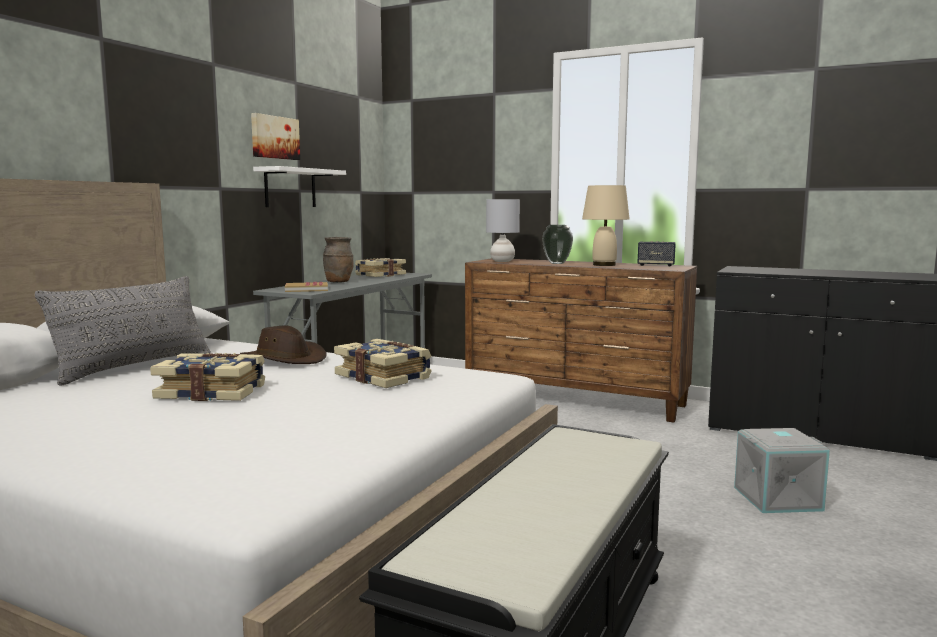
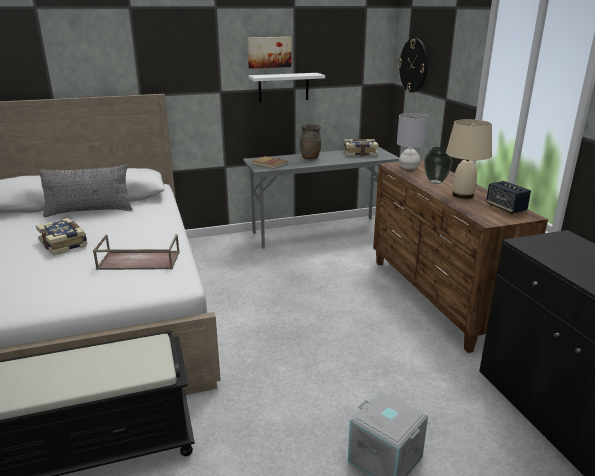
camera: 45 degrees right, 15 degrees up
brown hat [240,325,327,364] -> none
book [334,339,432,388] -> brown tray [93,234,180,270]
none -> wall clock [398,38,428,93]

